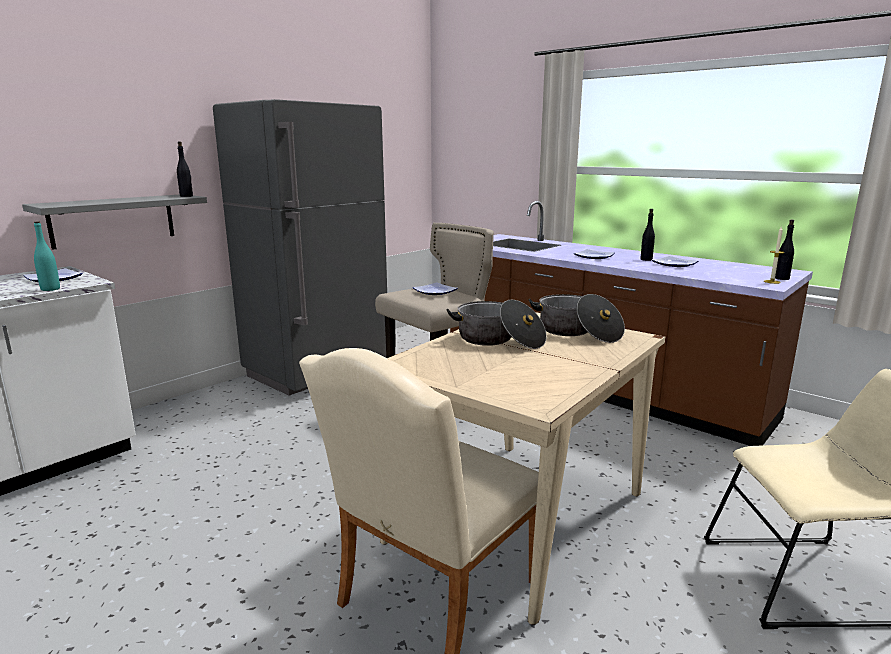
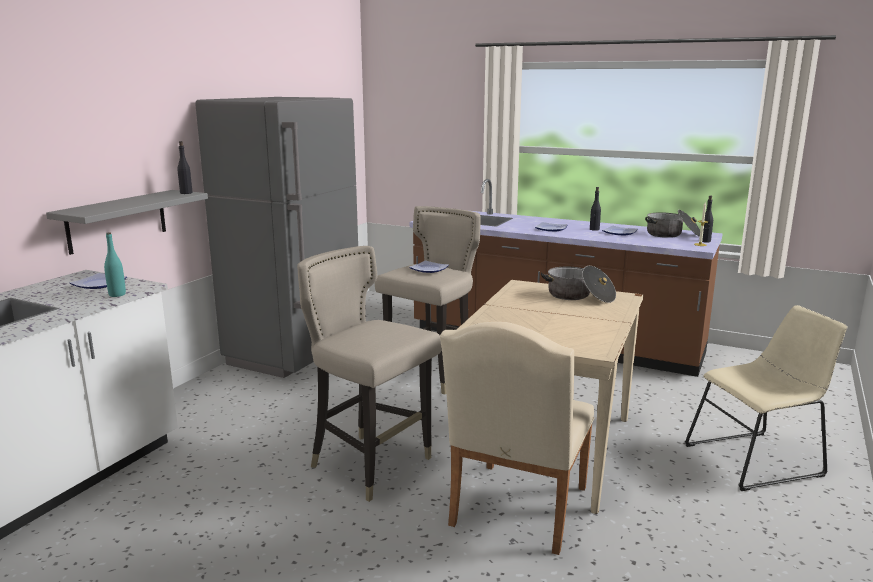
camera: 15 degrees left, 0 degrees up
cooking pot [447,299,547,349] -> cooking pot moved to [645,210,700,238]
none -> beige stool [297,246,442,502]

